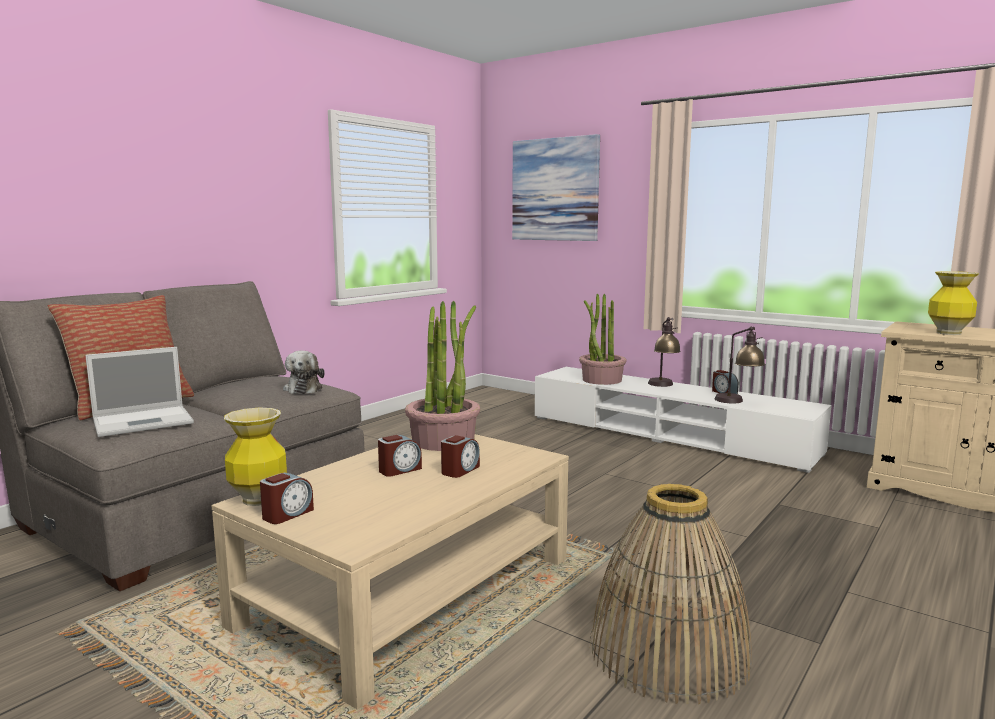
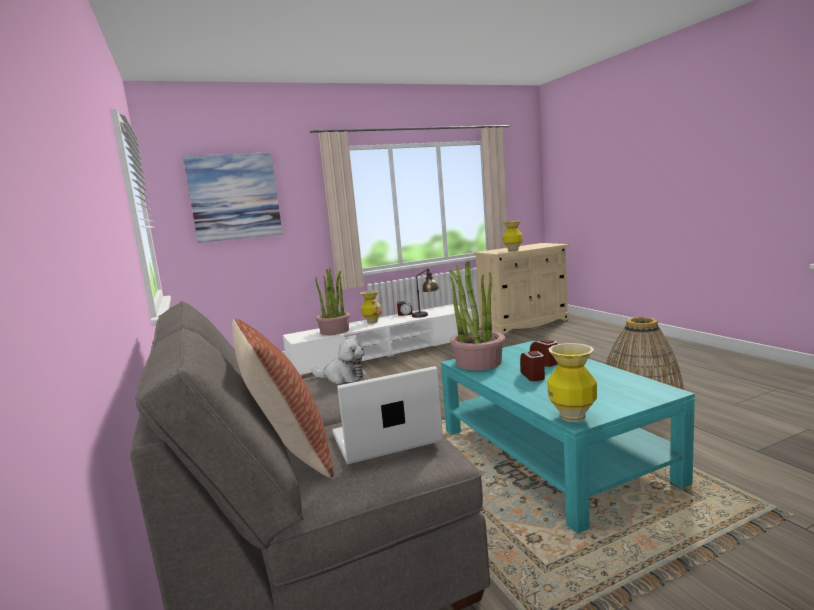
camera: 60 degrees left, 0 degrees up
laptop [85,347,194,437] -> laptop turned 105 degrees counterclockwise [332,366,443,465]
beige coffee table [211,434,569,710] -> turquoise coffee table [441,341,695,534]
alarm clock [260,473,314,524] -> none
table lamp [648,317,681,387] -> vase [360,291,382,324]

